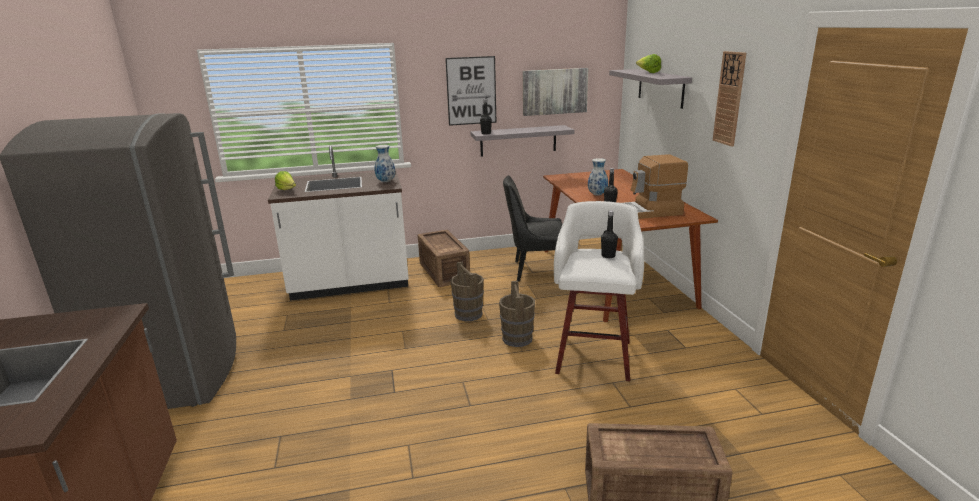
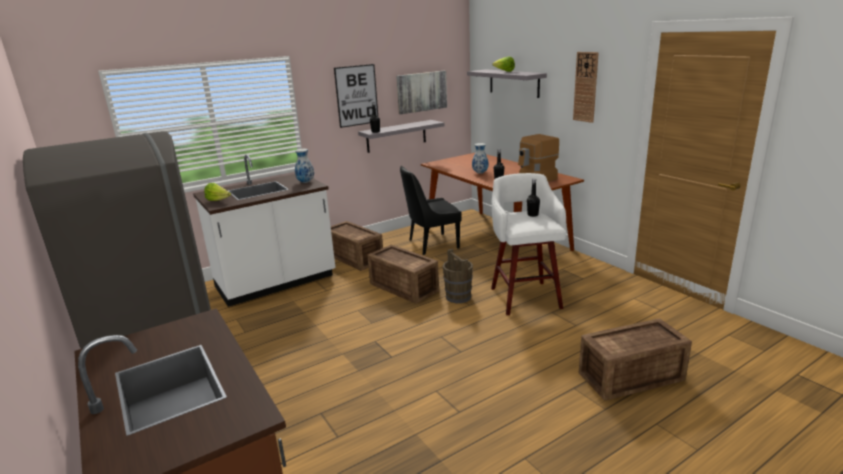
camera: 20 degrees left, 0 degrees up
brown bucket [450,261,484,321] -> crate [367,245,439,304]

